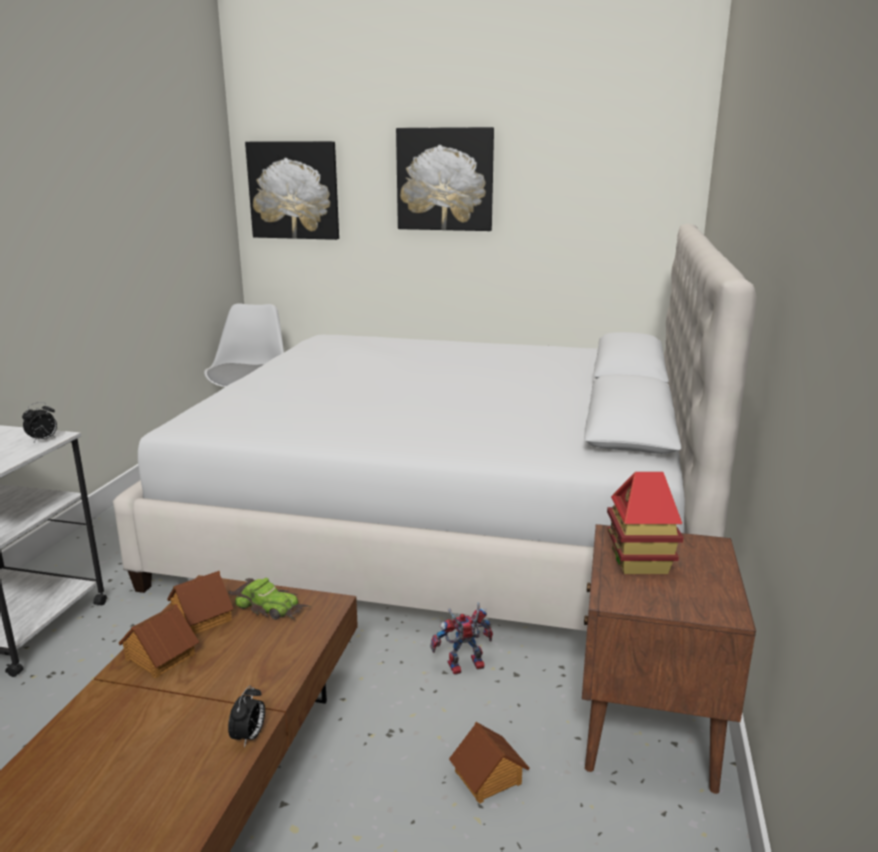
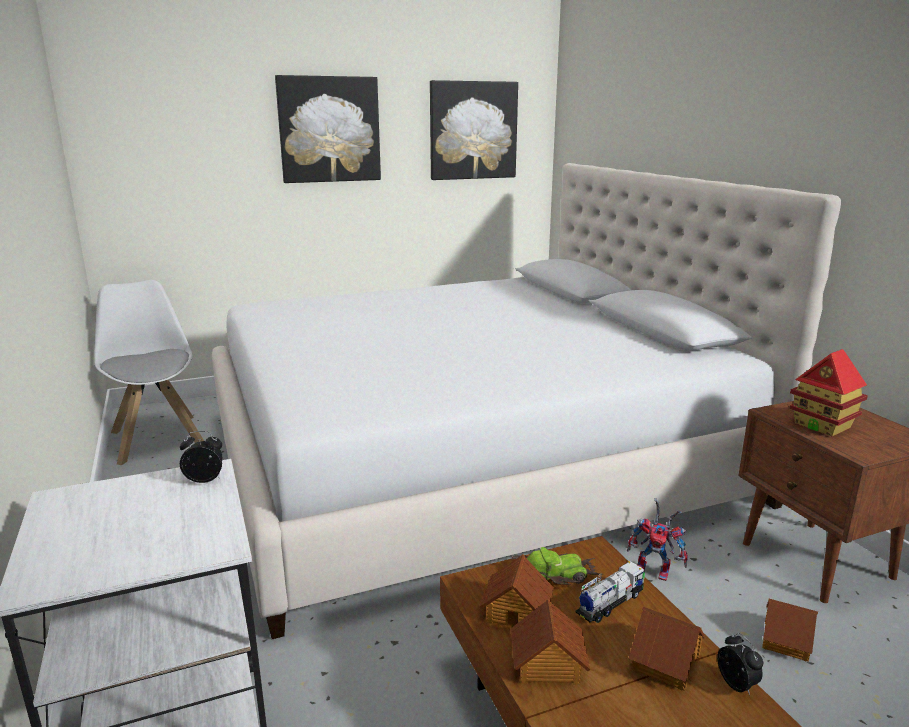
camera: 35 degrees left, 0 degrees up
alarm clock [22,402,57,442] -> alarm clock turned 105 degrees counterclockwise [180,431,222,483]
picture [245,141,339,240] -> picture moved to [430,80,518,180]
toy robot [430,602,493,674] -> toy robot turned 105 degrees counterclockwise [627,498,688,581]
none -> toy truck [575,561,645,623]
none -> toy house [628,607,705,691]

